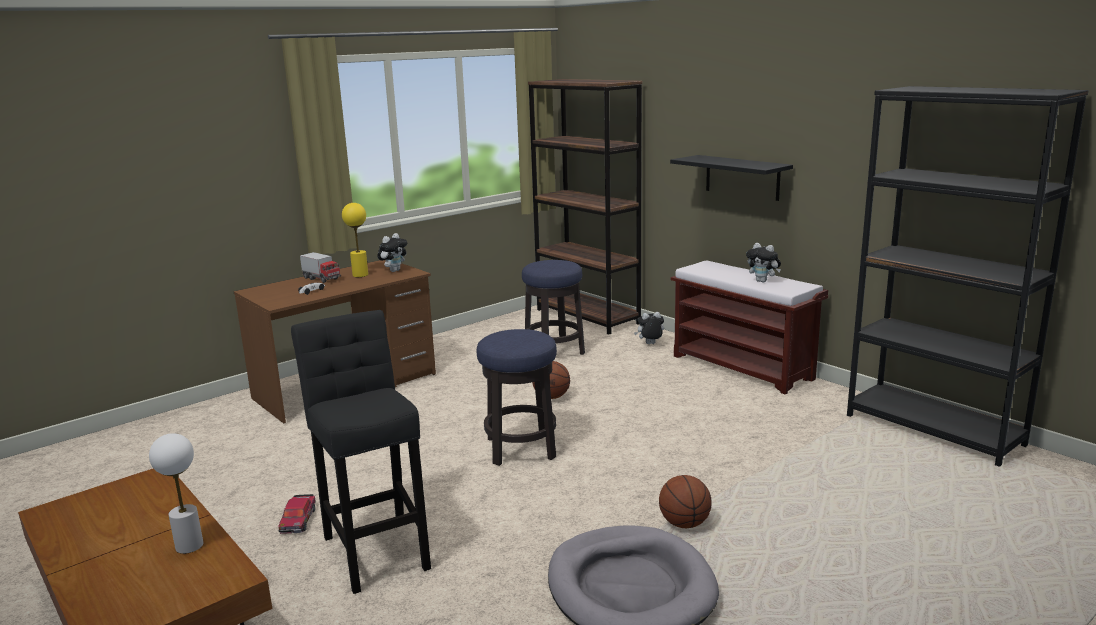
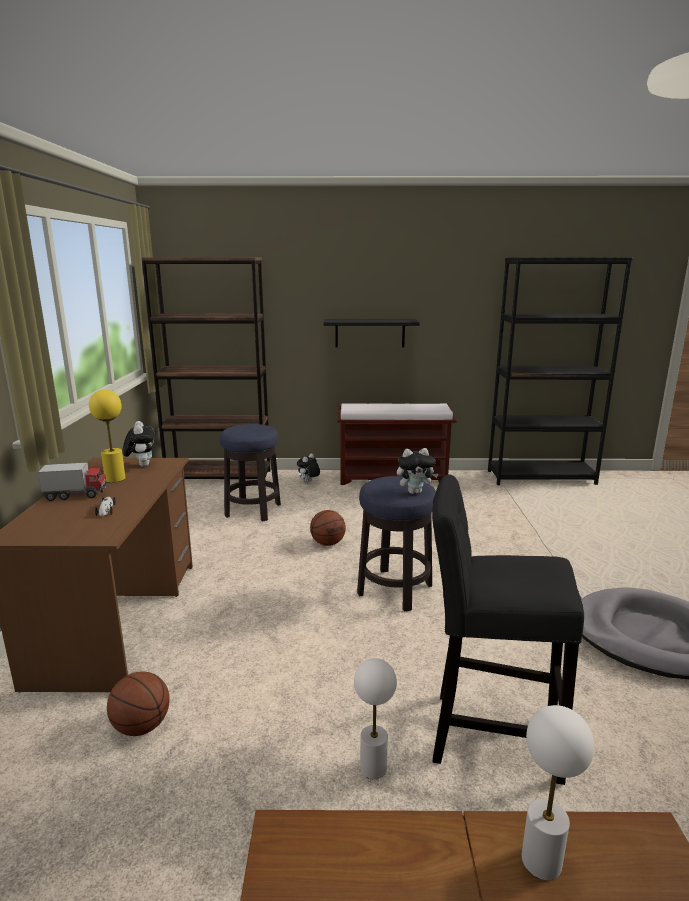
camera: 50 degrees left, 0 degrees up
toy car [278,494,316,534] -> white table lamp [354,658,397,779]
basketball [659,475,712,528] -> basketball moved to [107,671,170,736]
plush toy [746,243,781,282] -> plush toy moved to [397,448,438,494]

